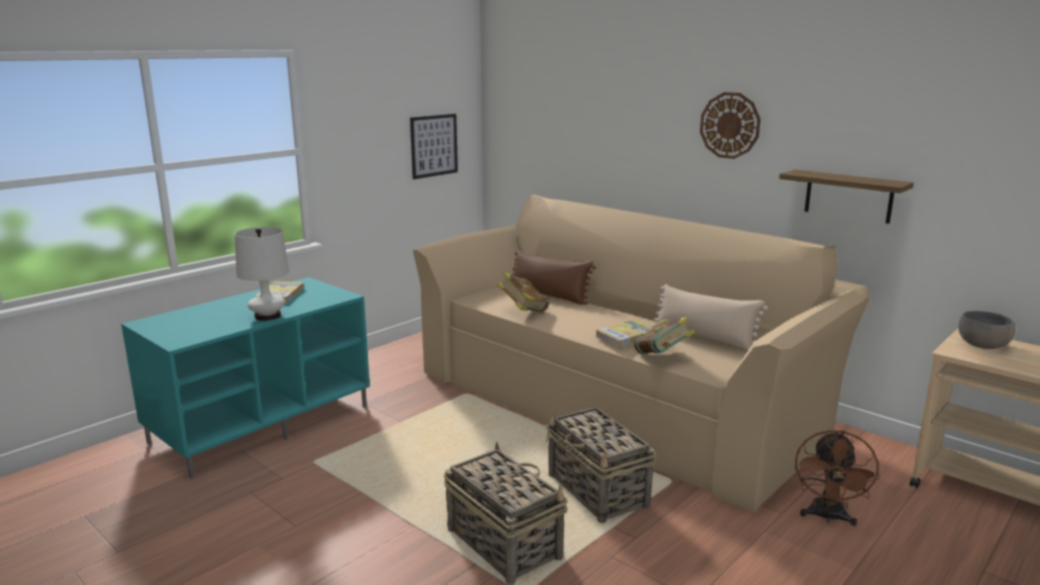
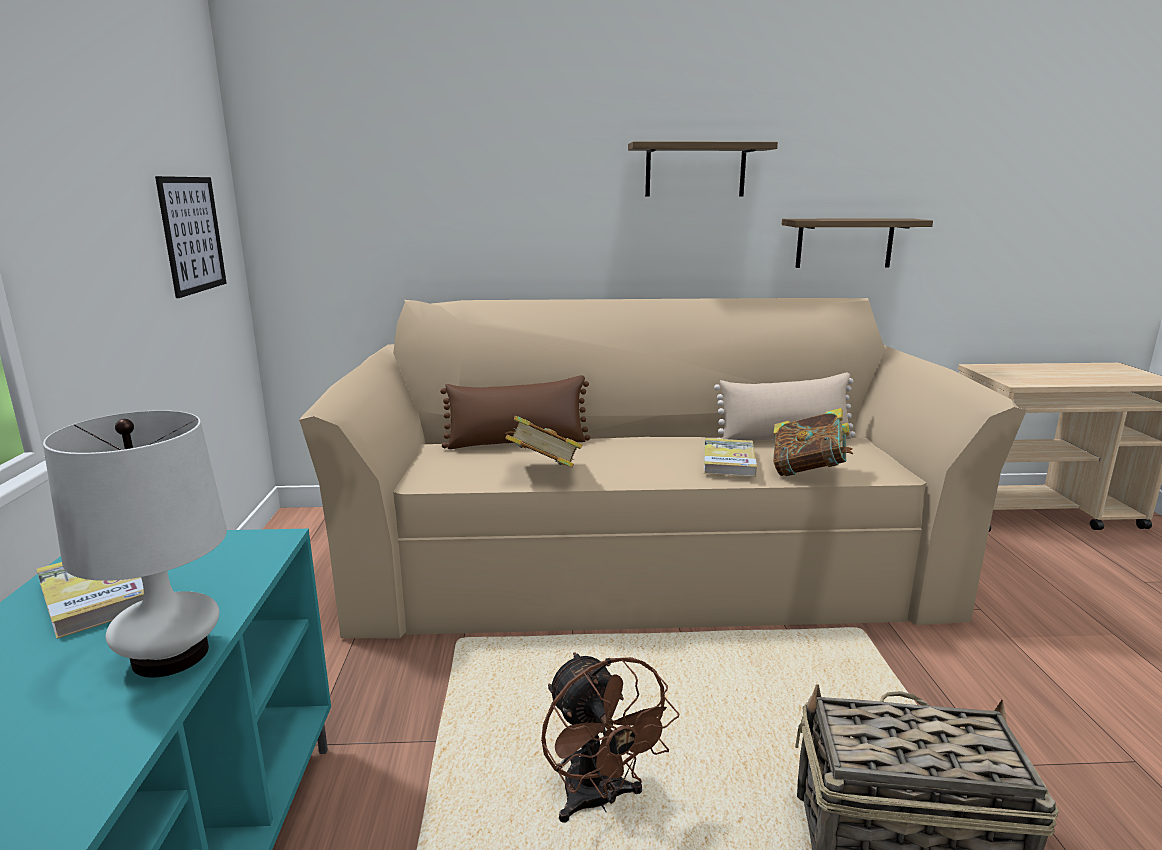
camera: 45 degrees left, 0 degrees up
basket [546,407,656,523] -> none
wall clock [700,92,761,159] -> shelf [628,141,778,196]
brown fan [795,430,880,526] -> brown fan moved to [541,653,679,823]
grey bowl [958,311,1016,349] -> none

